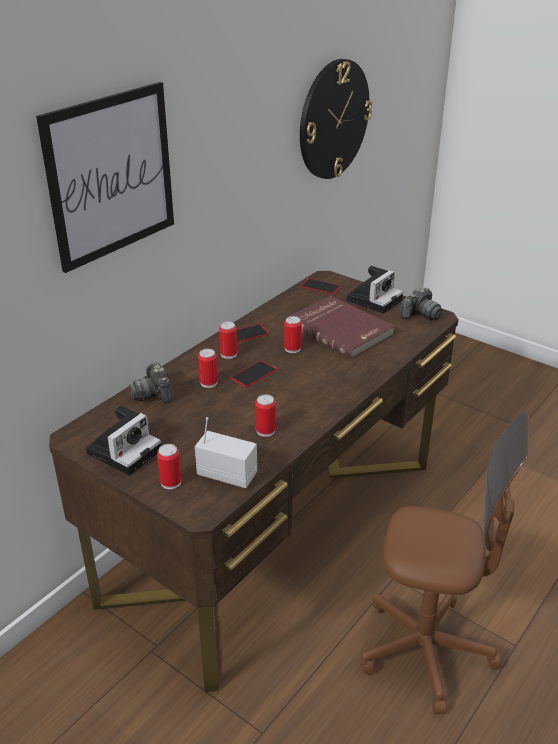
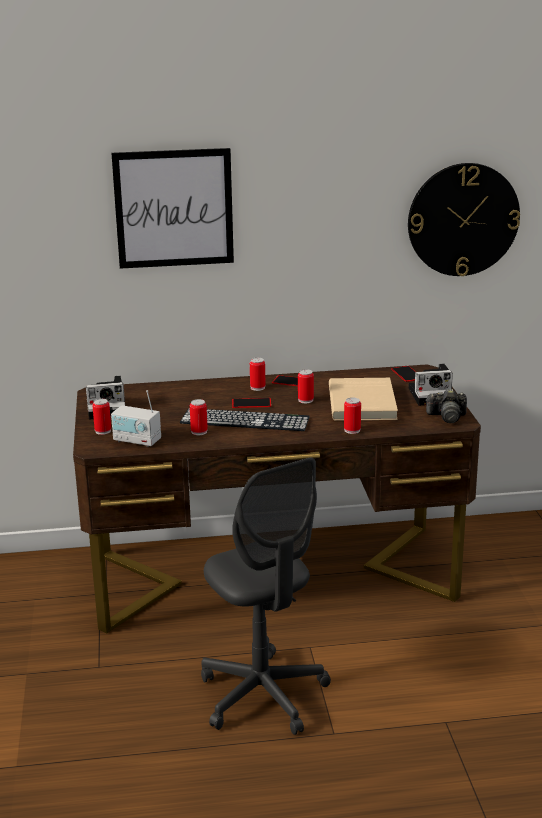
camera: 45 degrees right, 10 degrees down
camera [129,362,173,404] -> none
radio [195,417,257,488] -> radio turned 135 degrees clockwise [111,390,161,447]
can [198,349,218,388] -> can moved to [344,398,361,434]
red book [287,296,395,359] -> beige book [329,378,398,421]
brown office chair [361,412,529,715] -> grey office chair [201,458,331,735]
none -> keyboard [180,408,310,431]

